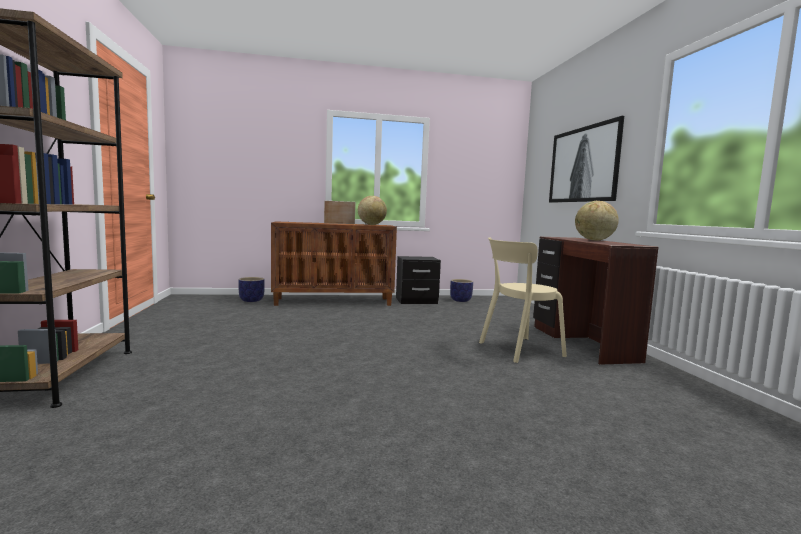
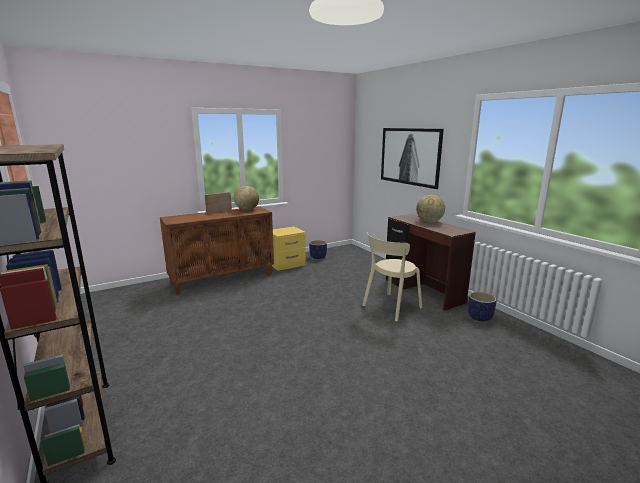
camera: 20 degrees left, 10 degrees up
planter [238,277,265,302] -> planter moved to [467,292,497,322]
black nightstand [396,256,441,304] -> yellow nightstand [272,226,306,271]

